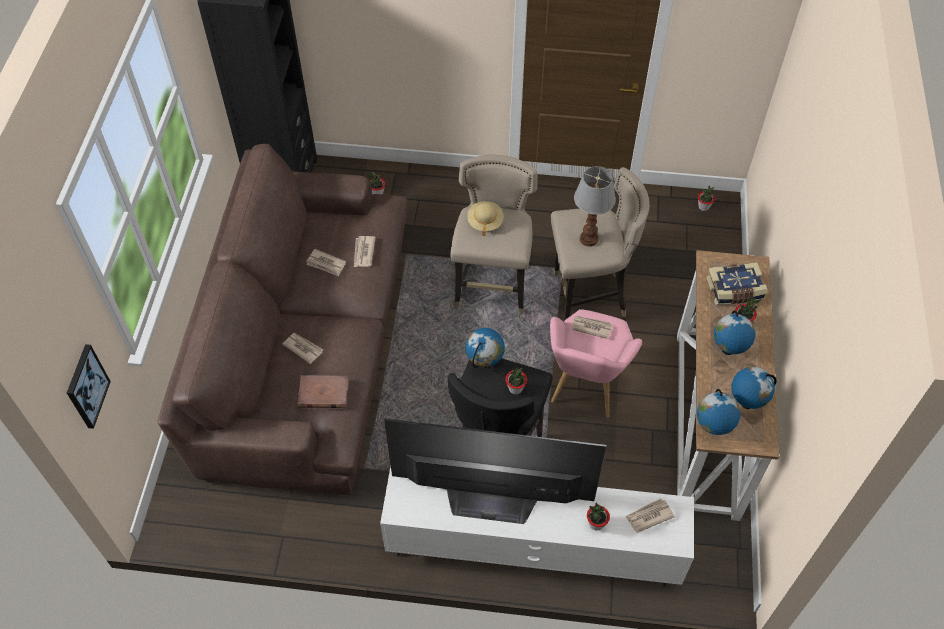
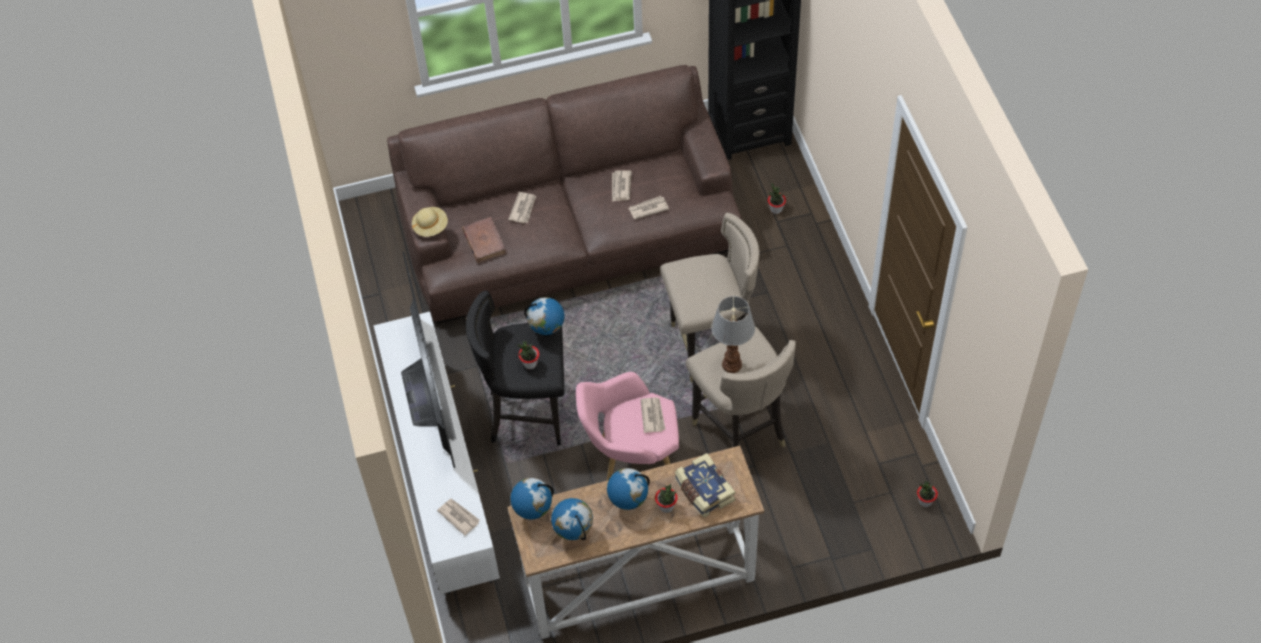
camera: 70 degrees right, 0 degrees up
picture [67,344,111,429] -> none
beige hat [467,201,503,236] -> beige hat moved to [412,207,448,237]
potted plant [587,503,610,531] -> none

